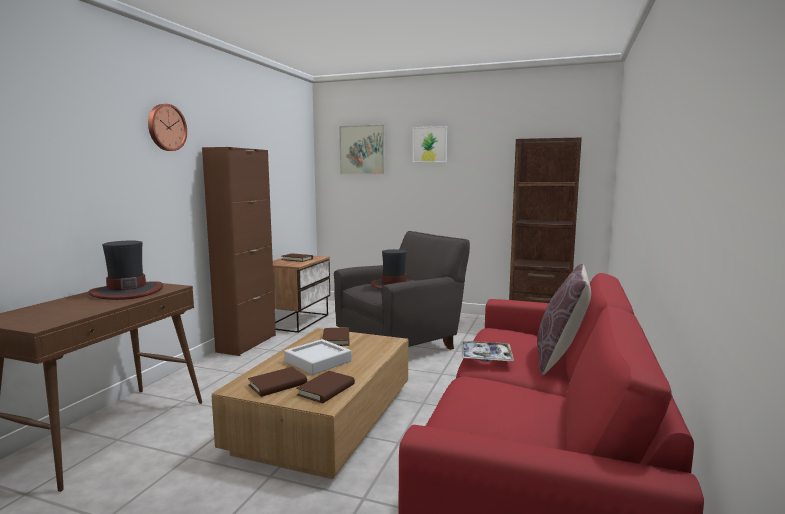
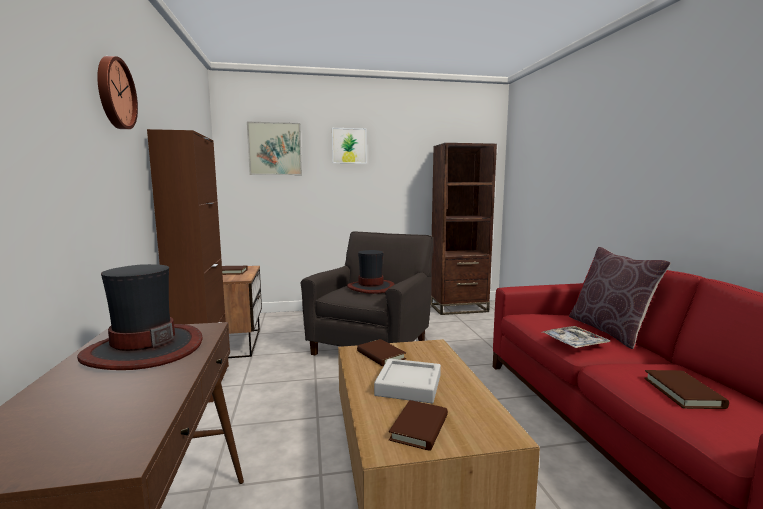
camera: 30 degrees left, 0 degrees up
brown book [296,371,355,403] -> brown book moved to [644,370,729,409]

